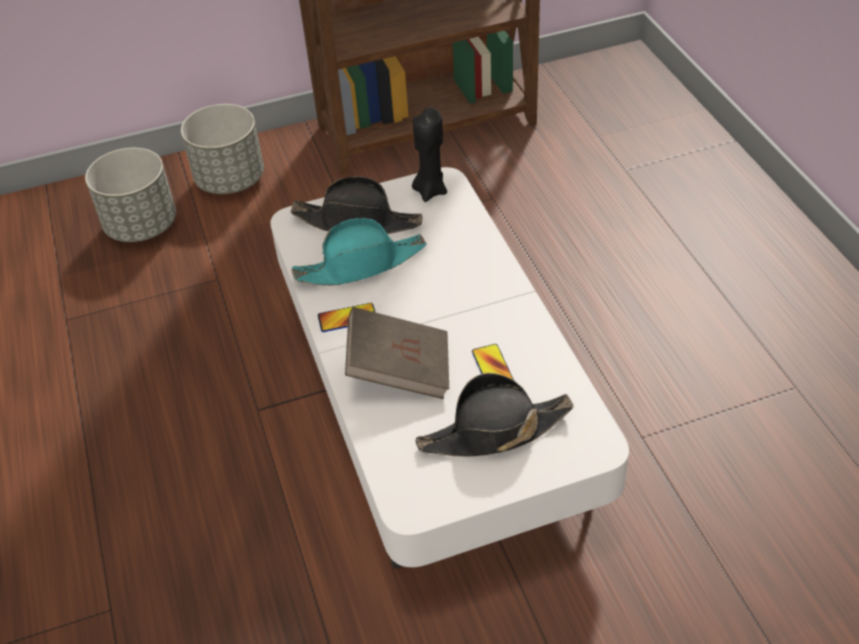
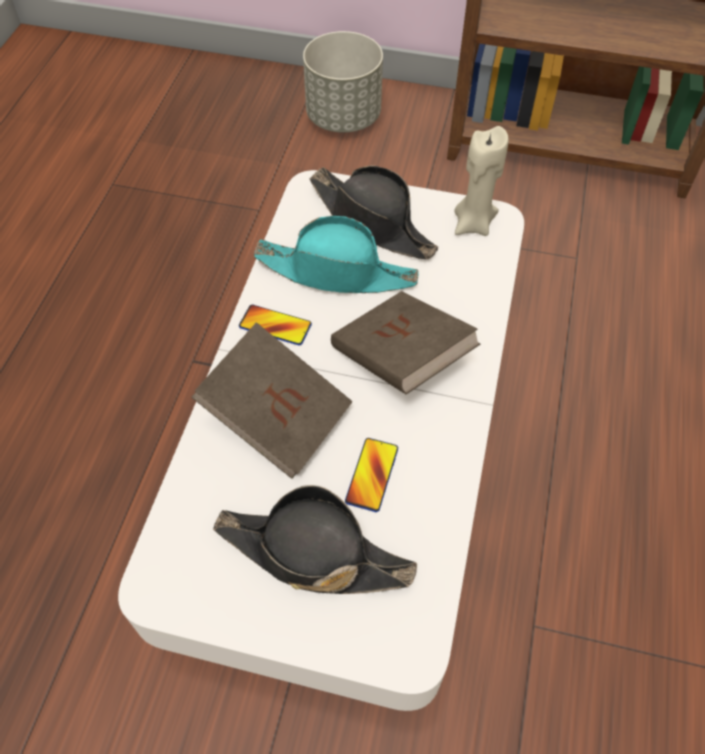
camera: 30 degrees right, 10 degrees up
grey planter [85,148,176,242] -> none
black candle [412,107,447,202] -> beige candle [454,126,509,236]
none -> brown book [331,291,480,394]

